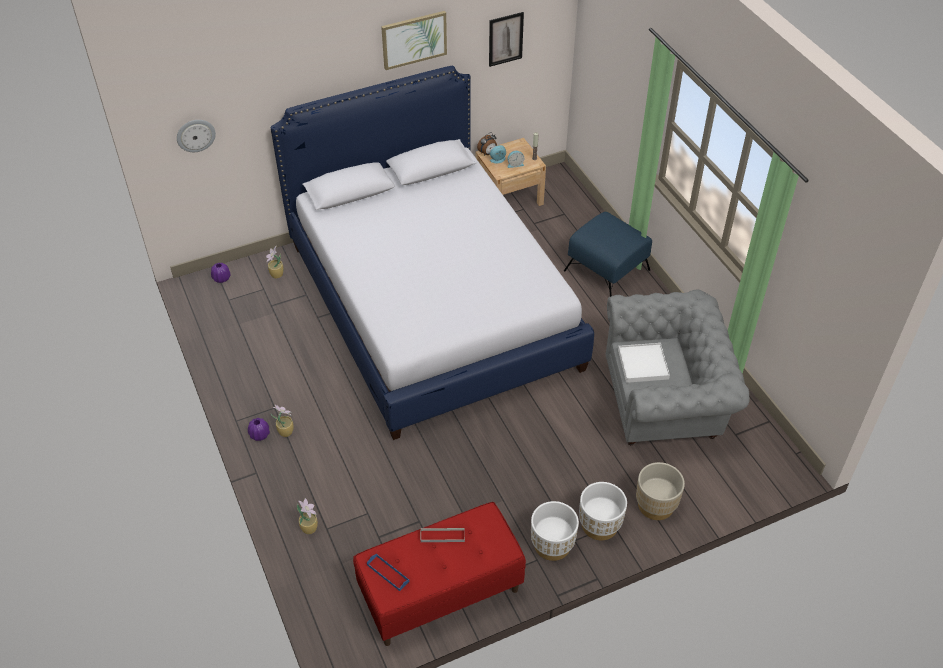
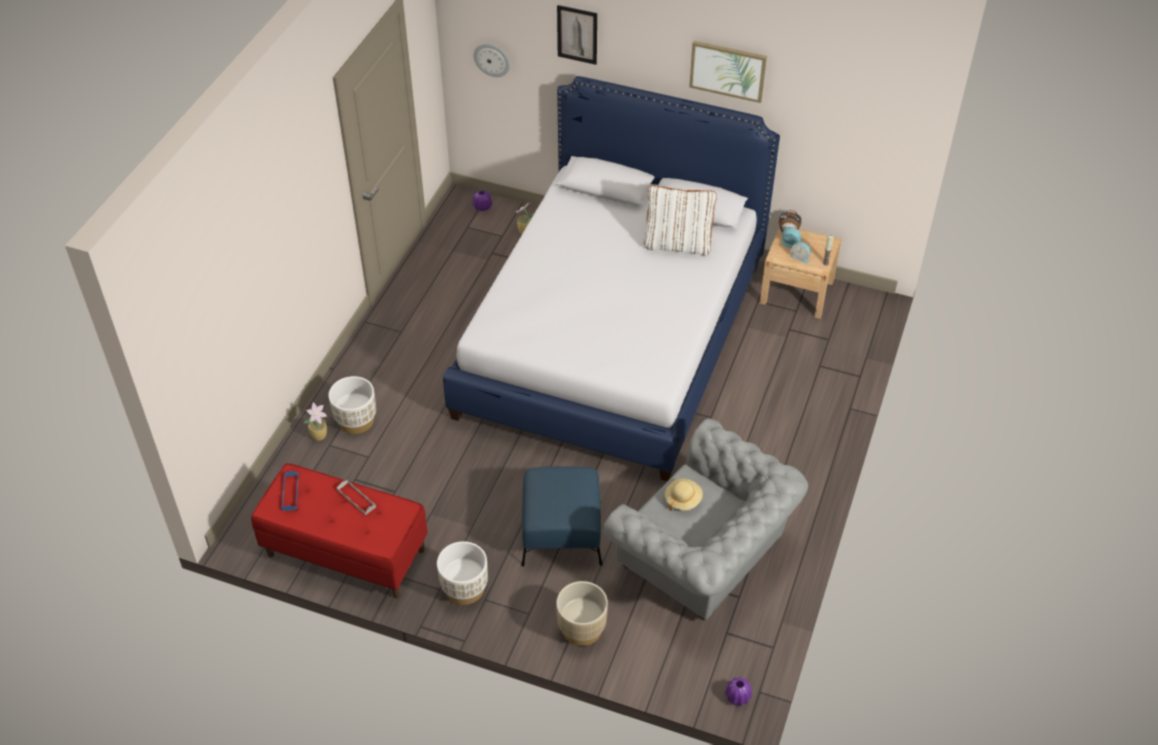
camera: 45 degrees right, 0 degrees up
purple vase [248,418,270,441] -> purple vase moved to [725,677,752,706]
potted plant [271,405,293,437] -> none
picture [489,12,524,67] -> picture moved to [557,5,597,65]
blue ottoman [564,212,652,297] -> blue ottoman moved to [521,467,602,567]
white planter [579,482,627,540] -> white planter moved to [329,376,376,434]
white tray [618,343,670,383] -> beige hat [665,479,703,511]
none -> white pillow [644,185,717,255]

